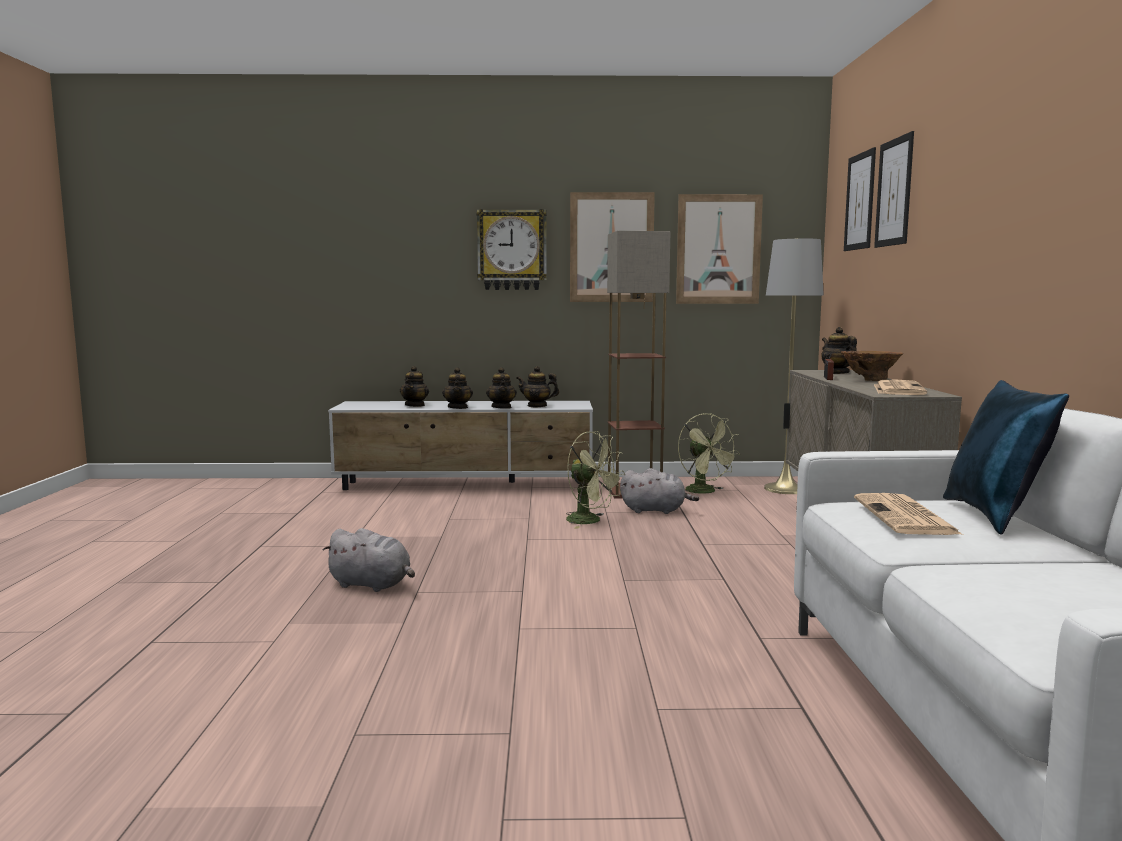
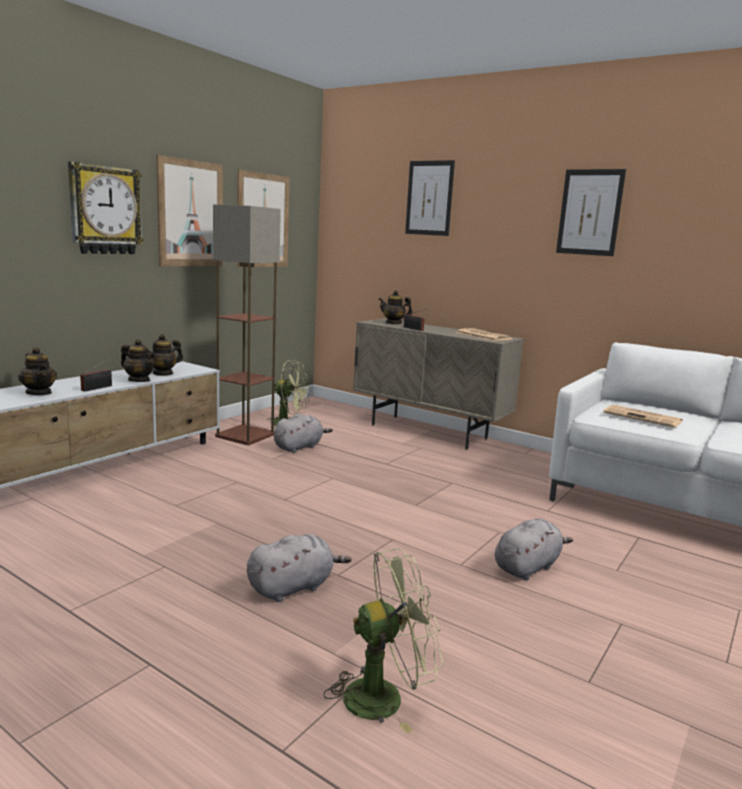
camera: 55 degrees left, 5 degrees up
teapot [442,367,473,409] -> radio [80,357,112,392]
green fan [566,431,625,529] -> green fan moved to [324,548,444,734]
grey floor lamp [764,238,824,494] -> none
brown vase [841,351,903,381] -> none
picture [844,147,876,251] -> picture moved to [556,169,626,256]
blue pillow [943,380,1069,535] -> none
none -> grey plush toy [495,519,573,580]

